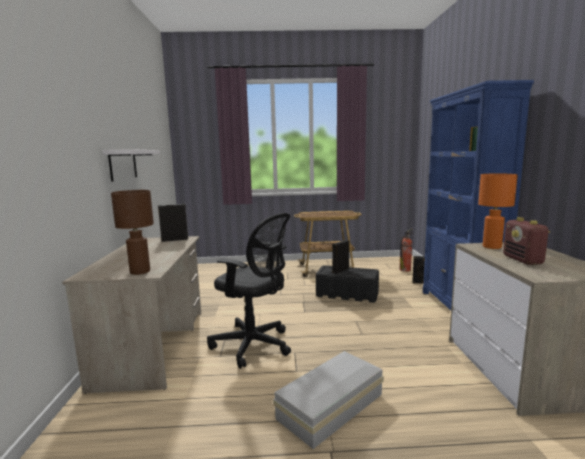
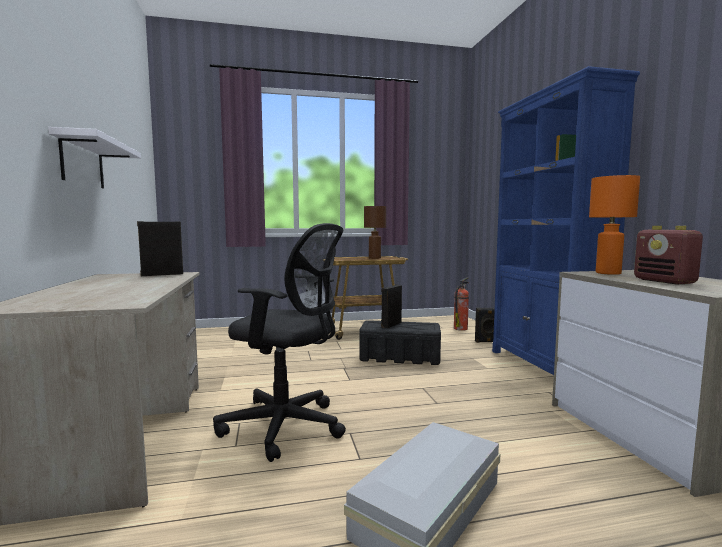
camera: 10 degrees left, 5 degrees down
brown table lamp [111,190,154,275] -> brown table lamp moved to [364,206,386,259]

